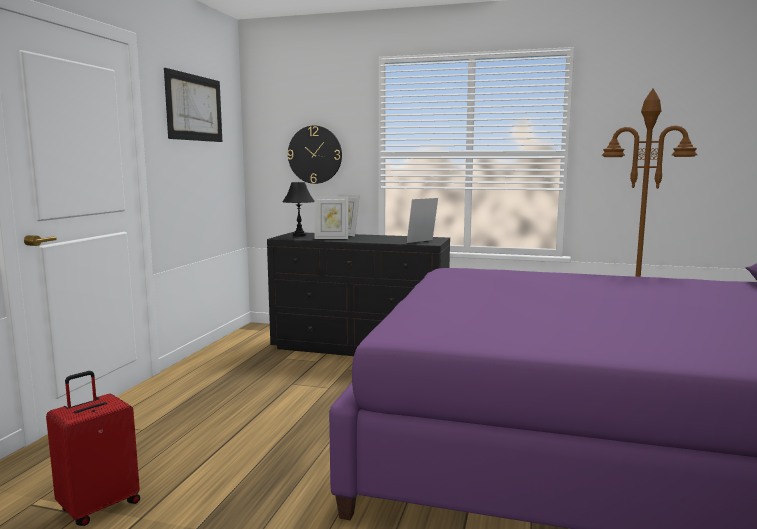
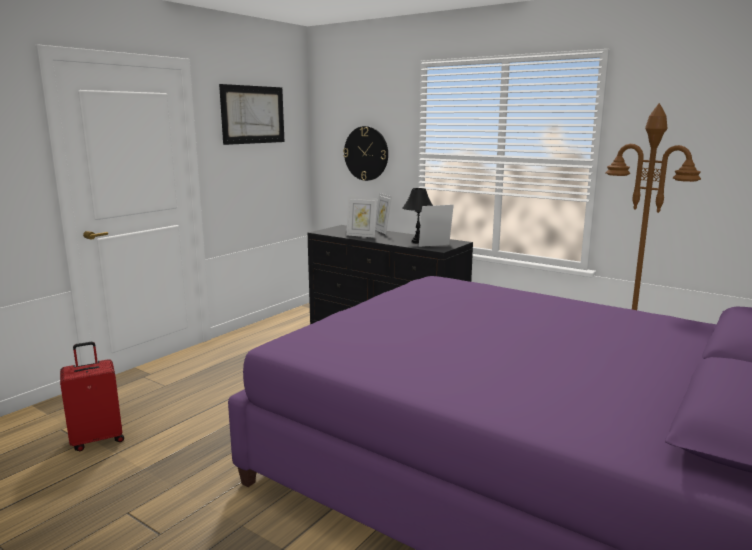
camera: 20 degrees right, 5 degrees up
black table lamp [282,182,315,237] -> black table lamp moved to [403,188,433,243]

